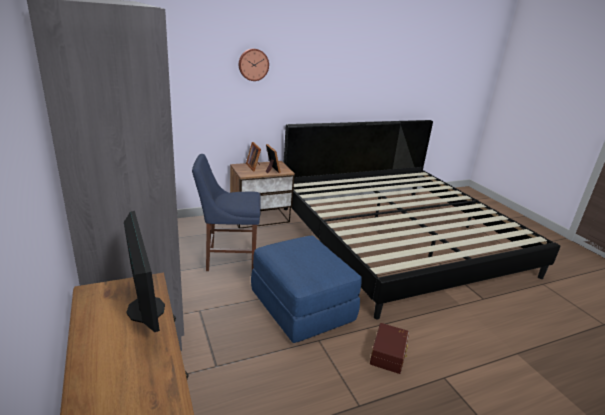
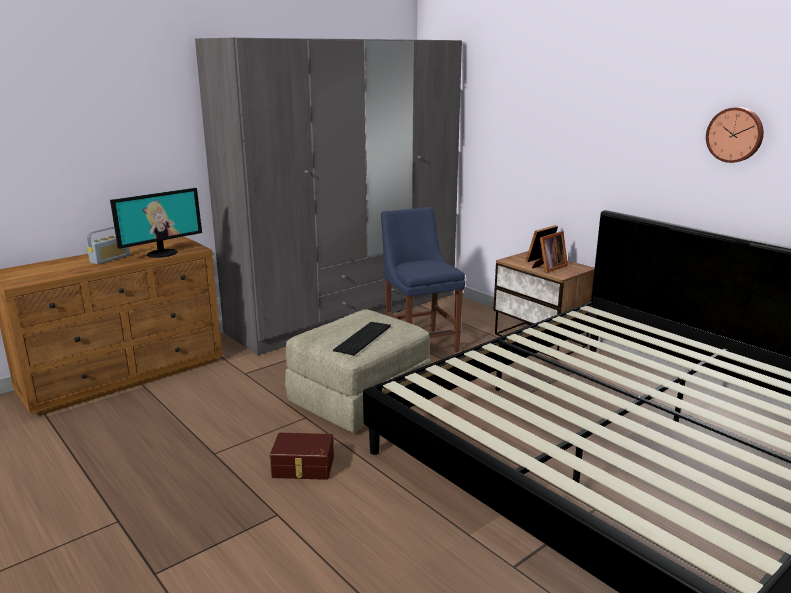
camera: 75 degrees right, 5 degrees down
wall clock [239,49,269,81] -> wall clock moved to [706,107,764,163]
blue ottoman [251,236,362,343] -> beige ottoman [285,309,431,432]
none -> radio [87,226,130,265]
none -> keyboard [333,322,391,355]

